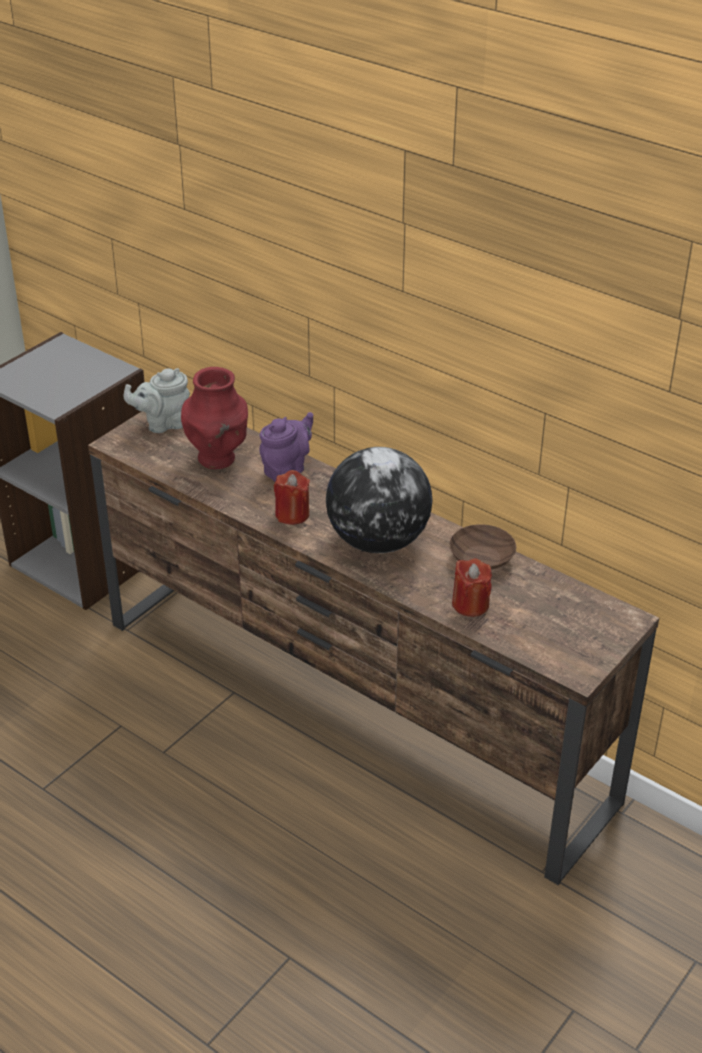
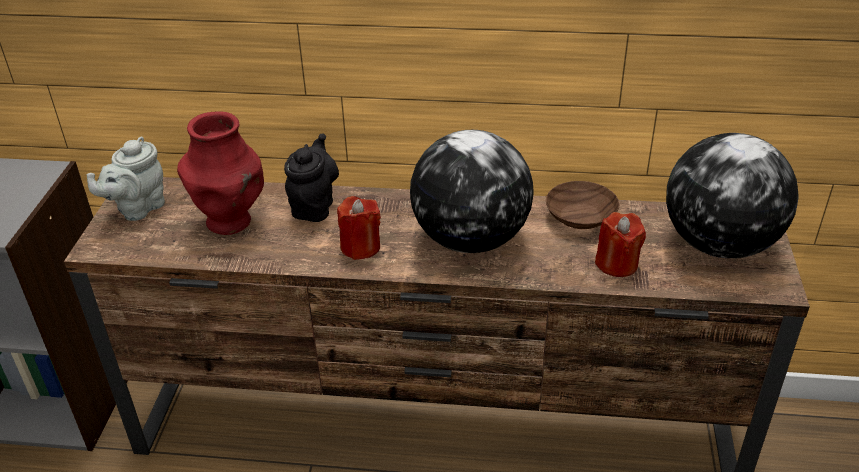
camera: 30 degrees left, 0 degrees up
purple teapot [259,412,313,482] -> black teapot [284,133,339,222]
none -> globe [666,133,799,258]

